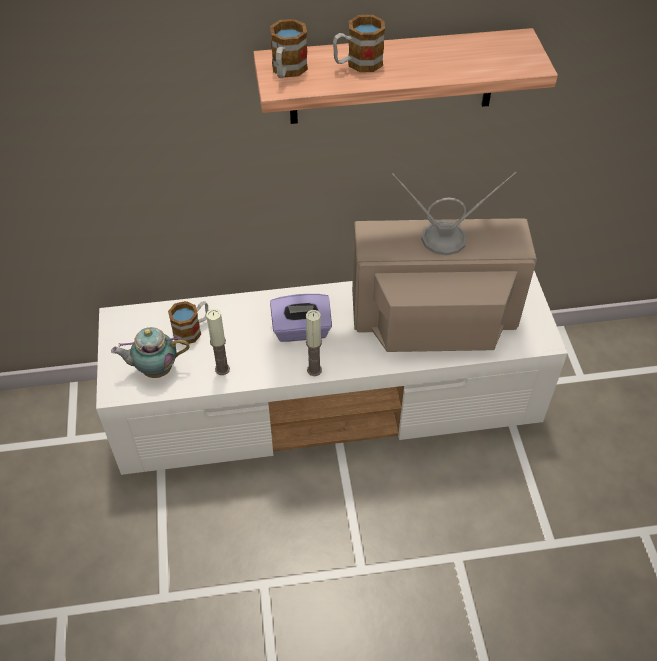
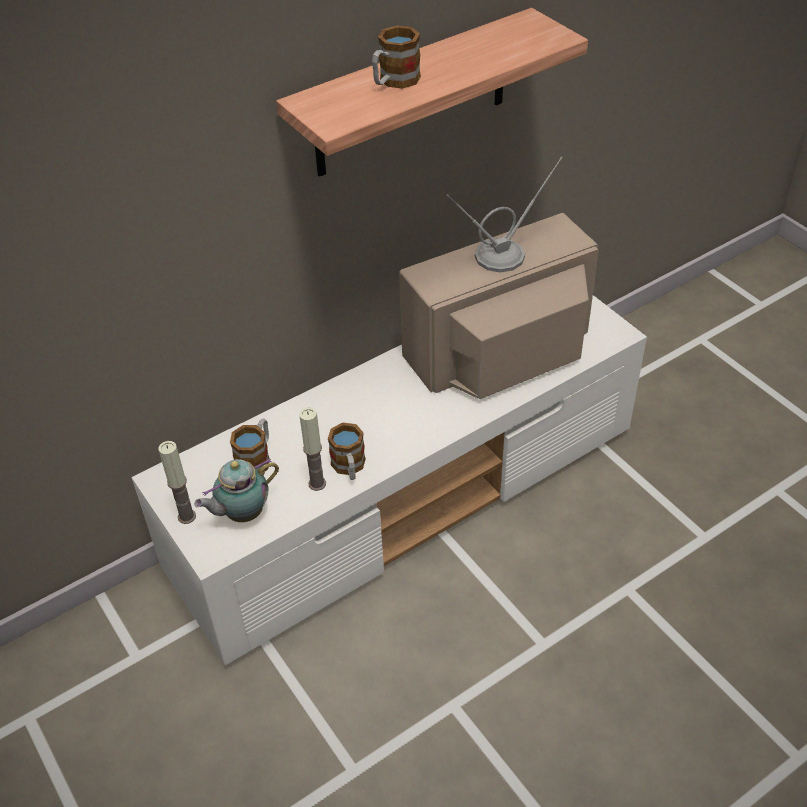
camera: 25 degrees left, 5 degrees down
mug [270,19,308,78] -> mug moved to [328,423,366,480]
purple tissue box [270,294,332,342] -> none
candle [306,310,322,376] -> candle moved to [158,441,196,524]

